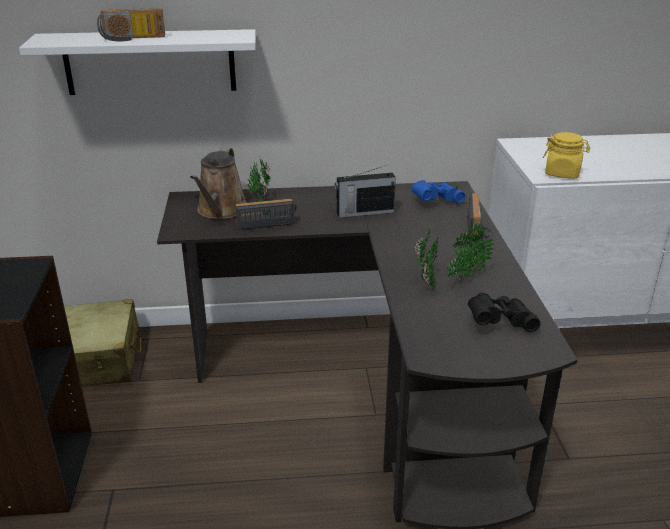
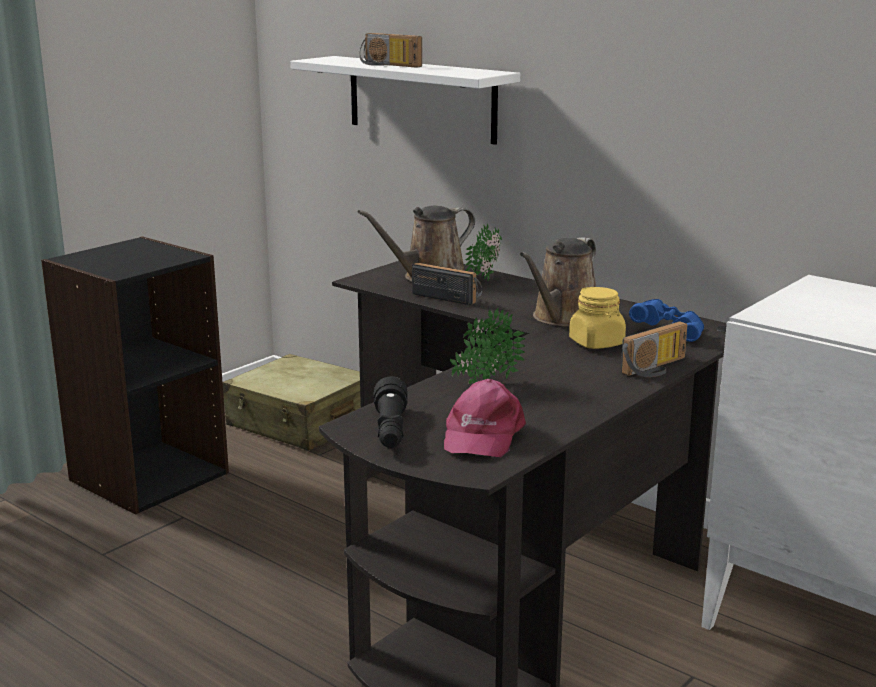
camera: 45 degrees right, 10 degrees down
radio [335,165,396,218] -> brown watering can [519,237,596,327]
potted plant [447,224,494,286] -> none
black binoculars [468,292,541,332] -> pink cap [444,379,526,457]
yellow jar [543,132,590,179] -> yellow jar moved to [569,287,626,349]
none -> black flashlight [374,376,408,448]

